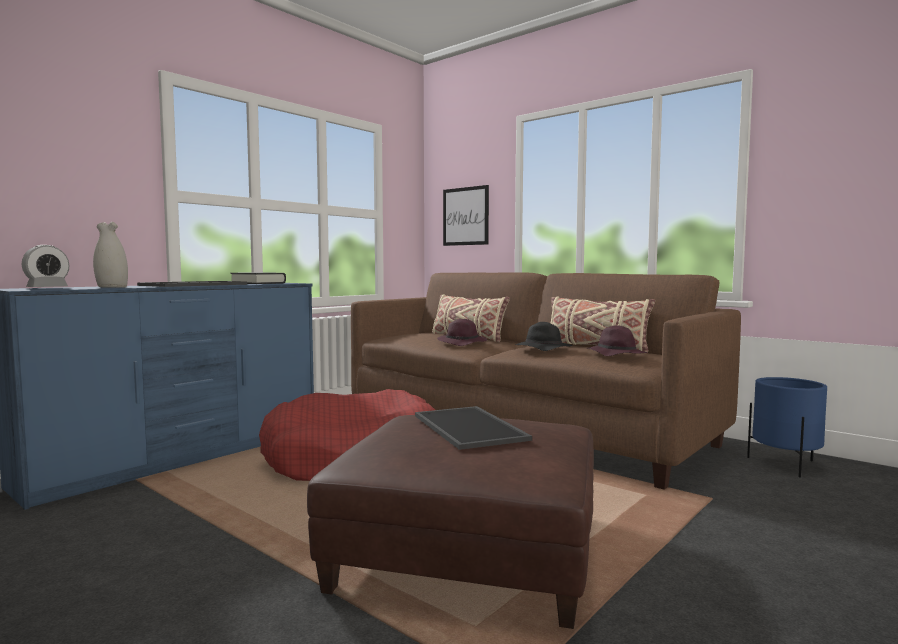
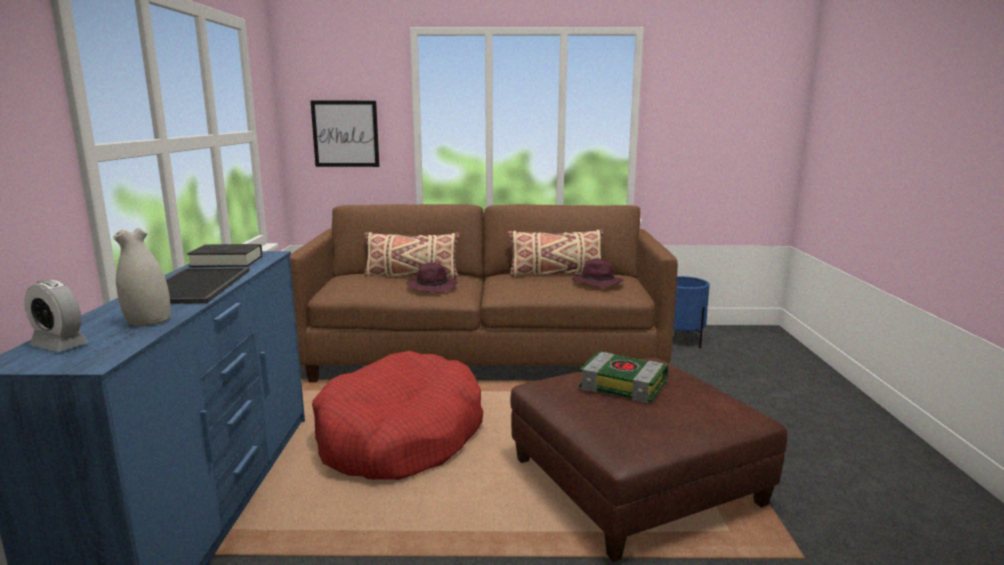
camera: 40 degrees left, 10 degrees up
alarm clock [22,245,69,287] -> alarm clock turned 120 degrees clockwise [24,280,89,352]
tray [415,406,532,450] -> book [579,352,668,403]
black hat [515,322,573,351] -> none

